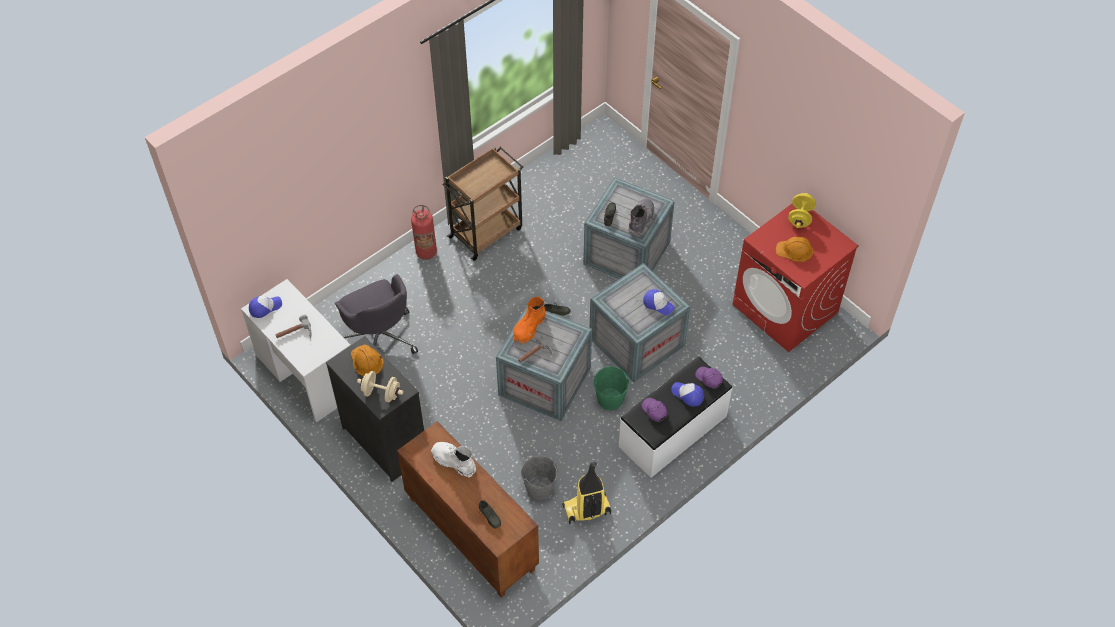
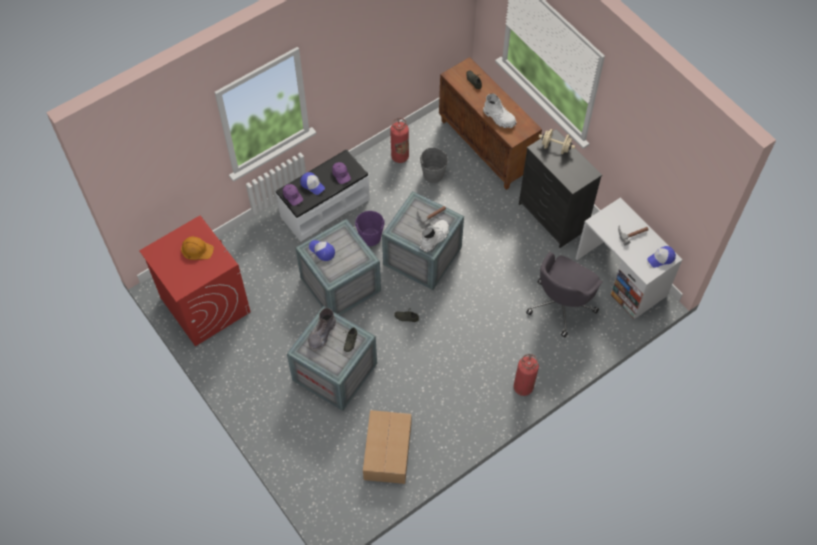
camera: 175 degrees left, 5 degrees up
grey office chair [335,274,418,354] -> grey office chair turned 120 degrees counterclockwise [526,252,603,337]
orange hard hat [351,344,384,376] -> none
brown cart [442,147,523,261] -> none
orange boot [513,297,546,345] -> white boot [420,220,449,252]
vacuum cleaner [562,462,611,524] -> fire extinguisher [390,118,409,163]
green bucket [594,366,629,410] -> purple bucket [355,211,385,246]
yellow dumbbell [788,193,816,228] -> none
none -> cardboard box [363,410,411,484]

